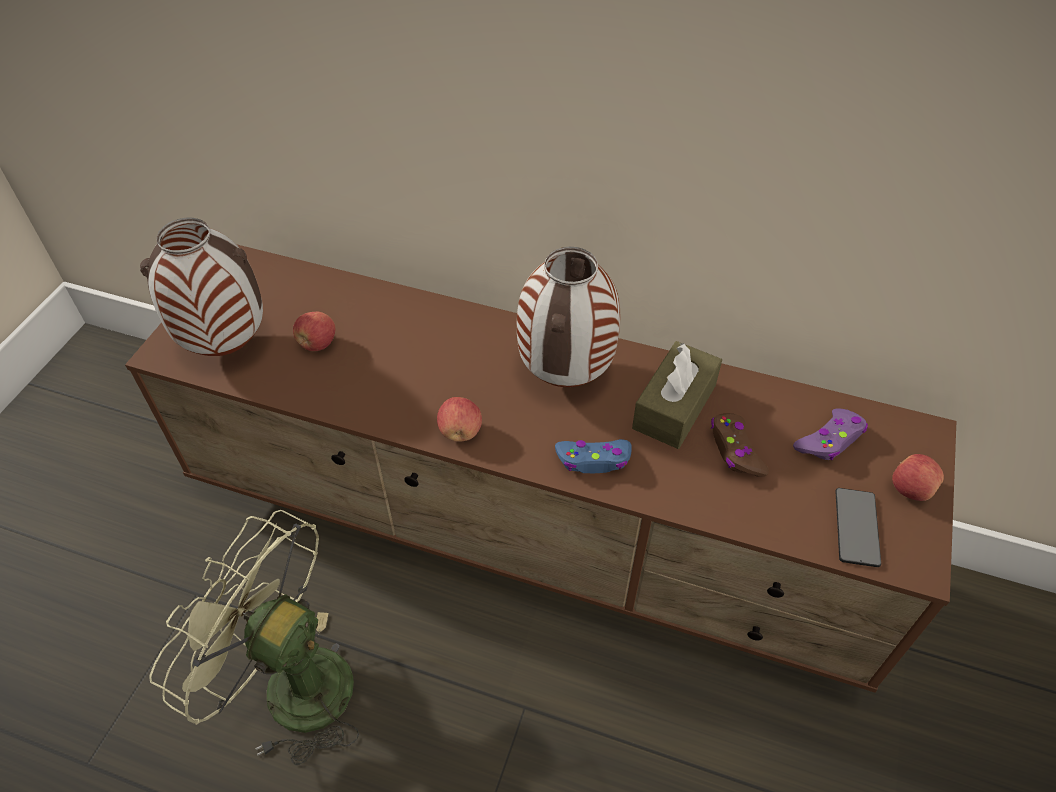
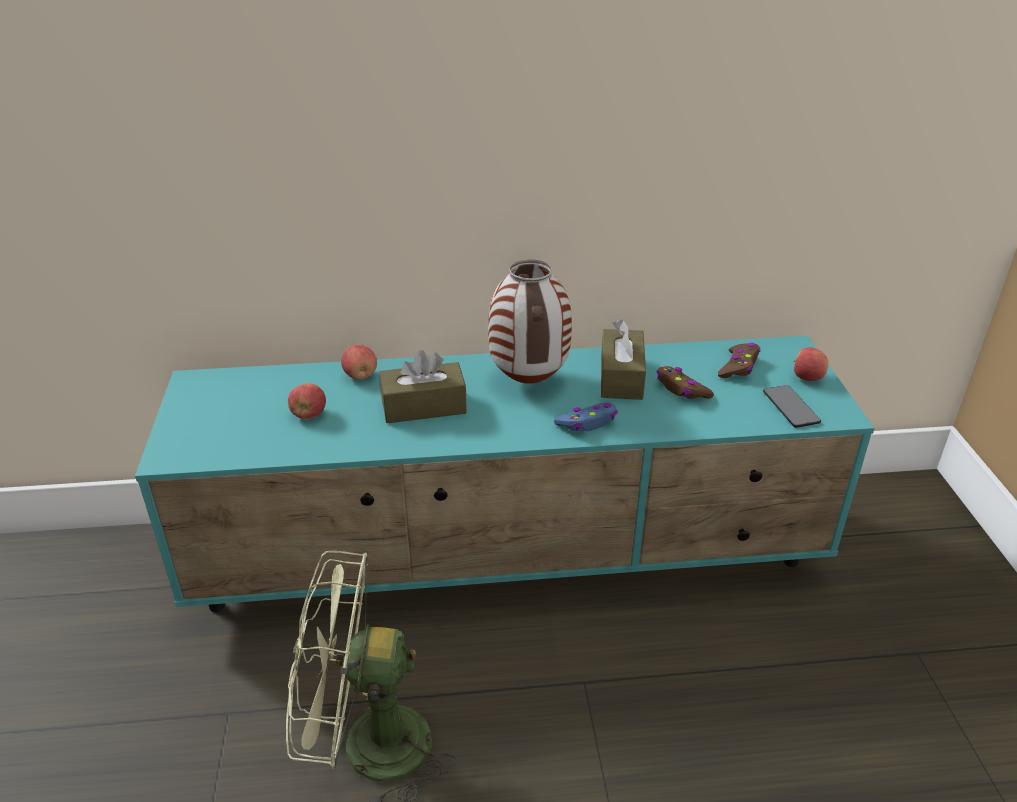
camera: 25 degrees left, 15 degrees down
brown tv stand [125,244,956,693] -> turquoise tv stand [135,336,875,612]
vase [140,218,263,356] -> none
apple [437,397,482,442] -> apple moved to [341,345,377,380]
purple game controller [793,408,868,460] -> brown game controller [718,343,760,378]
none -> brown tissue box [379,350,467,423]

